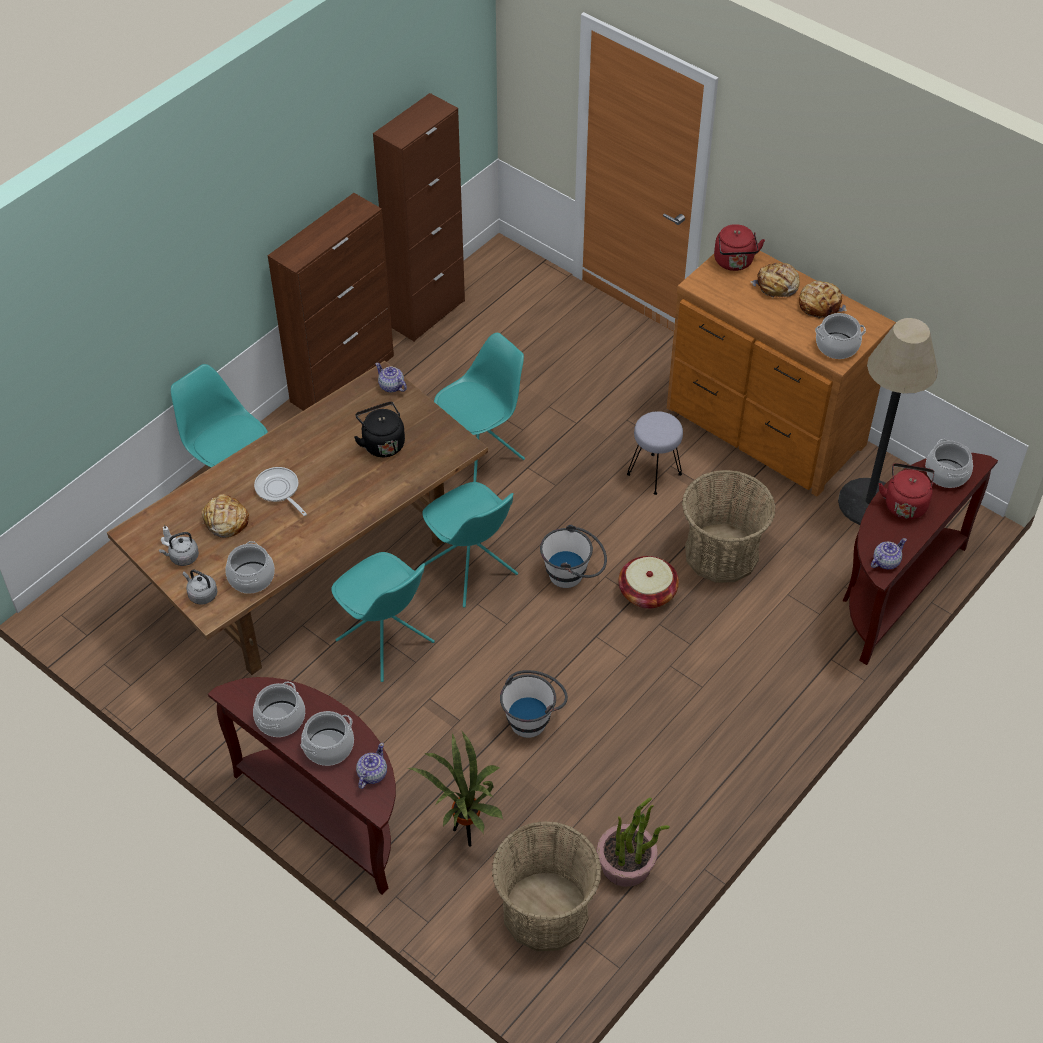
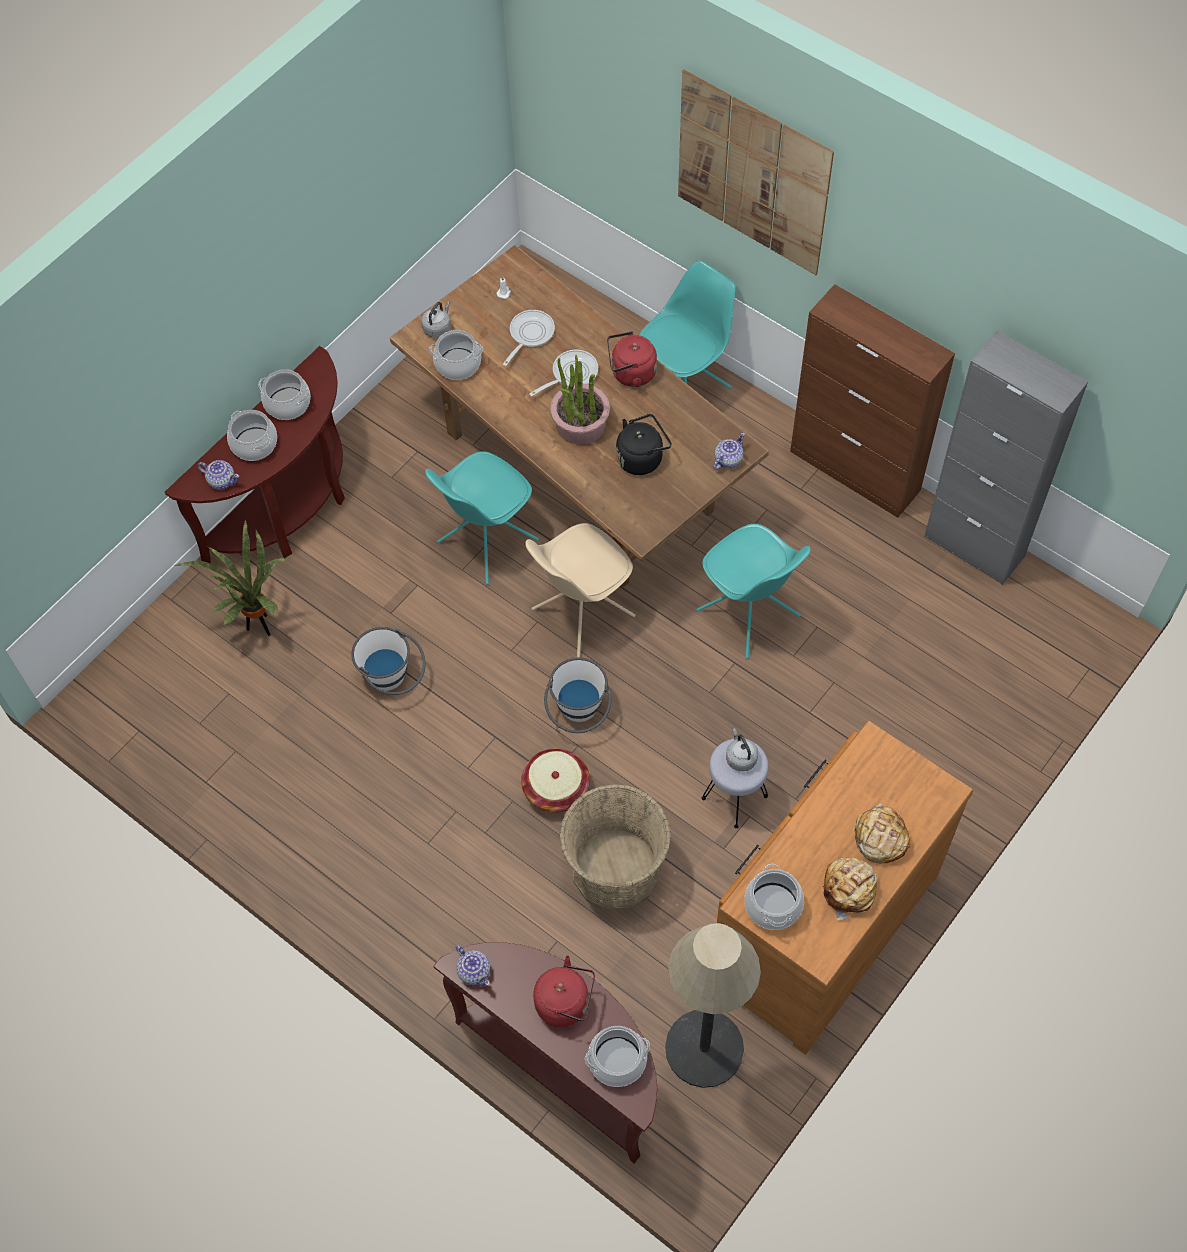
camera: 90 degrees right, 10 degrees up
grey kettle [159,532,199,566] -> grey kettle moved to [726,728,758,771]
bread [202,494,249,538] -> frying pan [503,310,555,366]
brown cabinet [373,93,465,342] -> grey cabinet [924,330,1088,585]
turquoise chair [422,482,518,607] -> beige chair [526,523,636,658]
basket [492,821,602,951] -> none
potted plant [597,798,670,887] -> potted plant moved to [550,355,610,445]
red kettle [714,224,765,271] -> red kettle moved to [607,331,657,387]
none -> picture [678,69,834,275]

